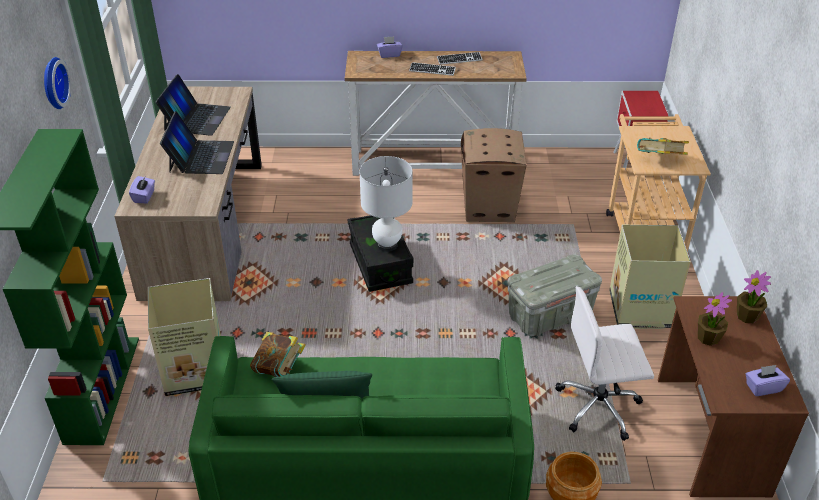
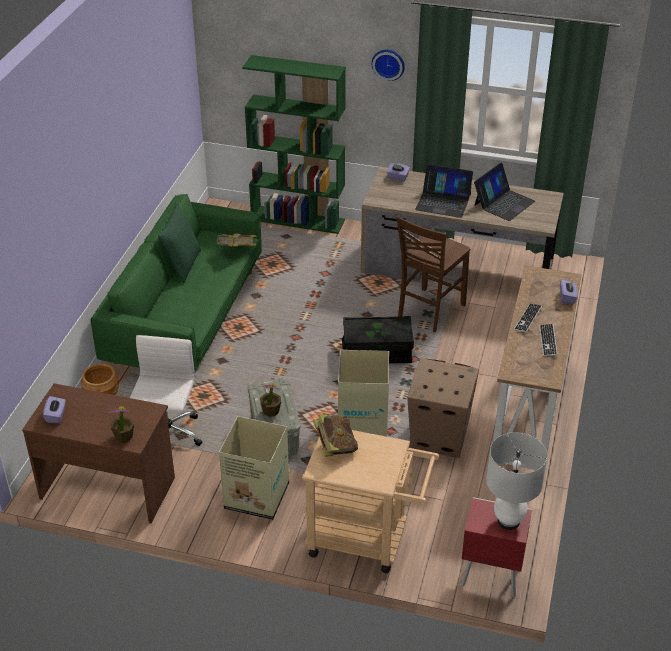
camera: 105 degrees right, 0 degrees up
cardboard box [148,278,221,396] -> cardboard box moved to [338,350,389,437]
laptop [155,74,231,136] -> laptop turned 75 degrees counterclockwise [474,163,535,221]
white table lamp [359,156,412,252] -> white table lamp moved to [486,432,547,530]
potted plant [698,292,732,346] -> potted plant moved to [260,383,281,417]
none -> brown chair [396,216,471,332]

